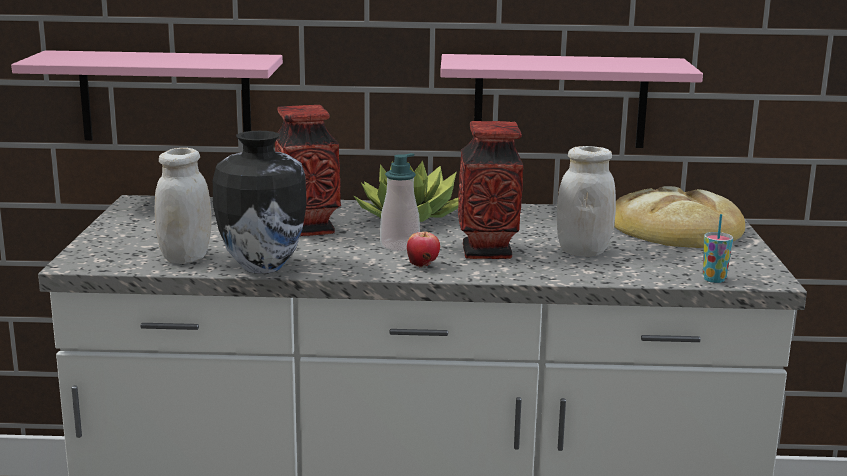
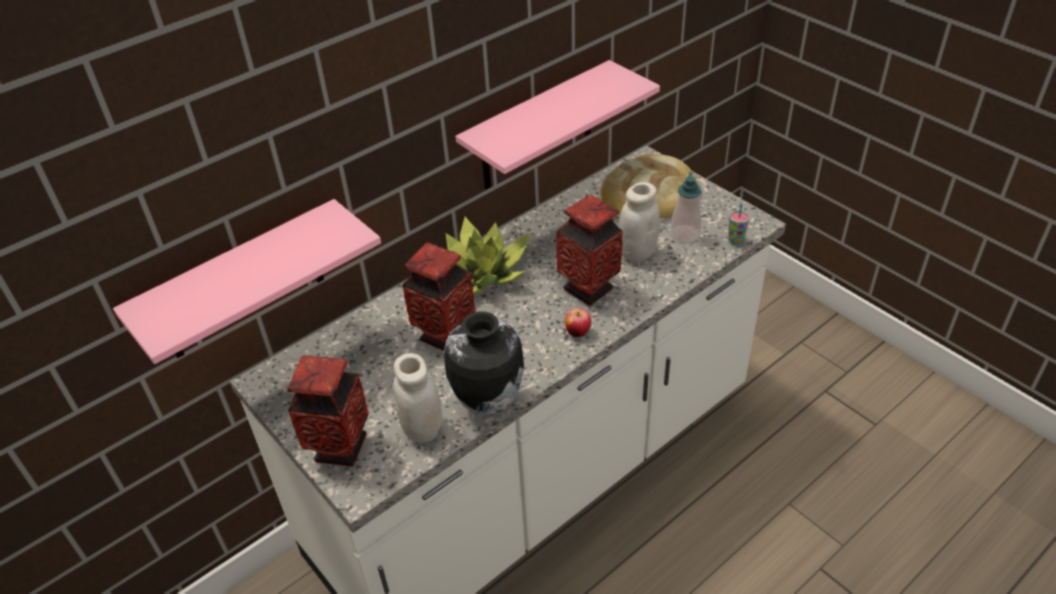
camera: 40 degrees left, 25 degrees up
soap dispenser [380,153,420,252] -> soap dispenser moved to [670,172,701,243]
none -> vase [287,356,369,467]

